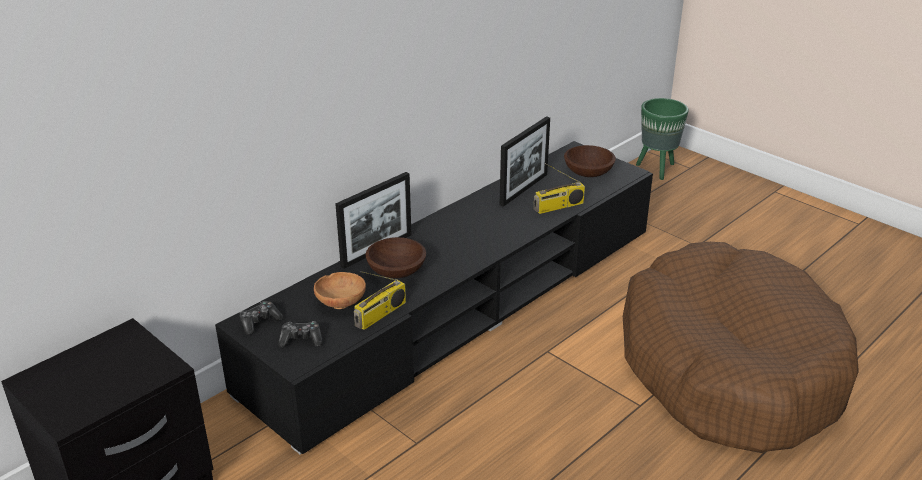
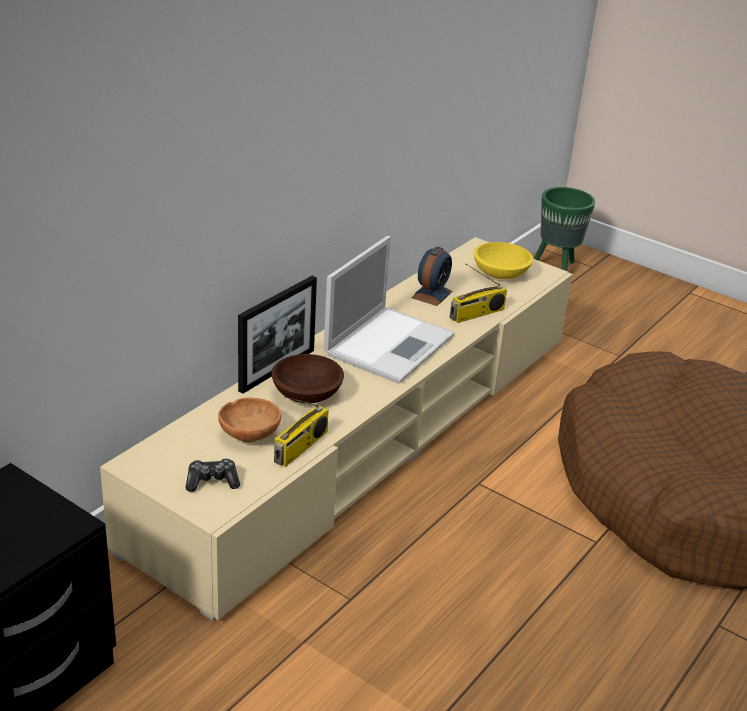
camera: 10 degrees left, 0 degrees up
black tv stand [215,141,653,455] -> beige tv stand [100,237,573,621]
game controller [240,301,283,335] -> none
picture frame [500,116,550,207] -> alarm clock [411,247,453,306]
brown bowl [564,145,616,177] -> yellow bowl [474,242,533,279]
none -> laptop [324,236,454,384]

